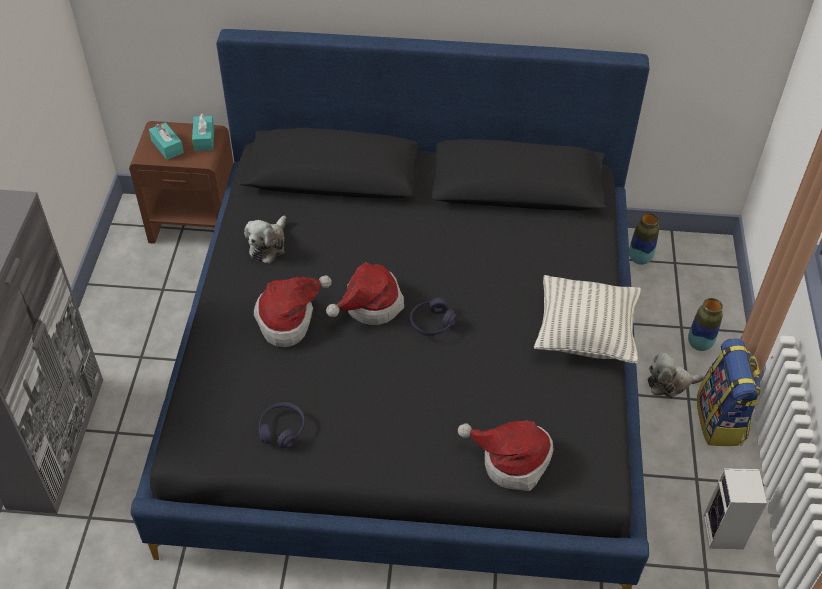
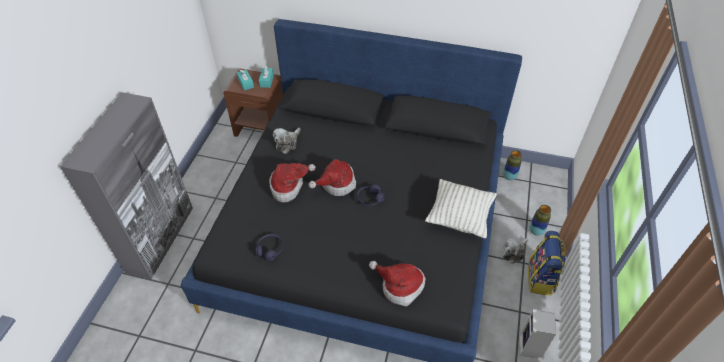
camera: 10 degrees right, 0 degrees up
plush toy [647,353,705,398] -> plush toy turned 45 degrees counterclockwise [502,238,529,264]

